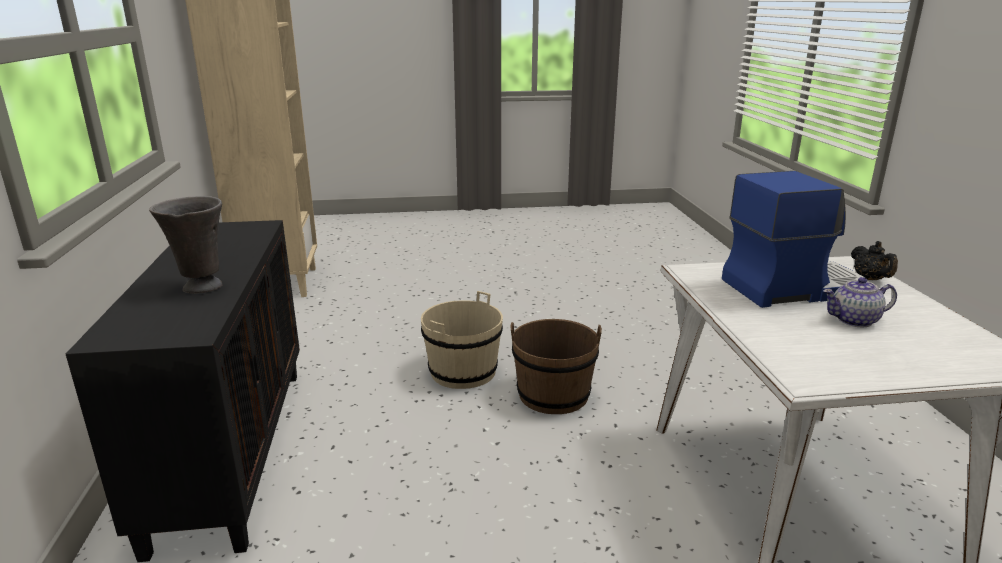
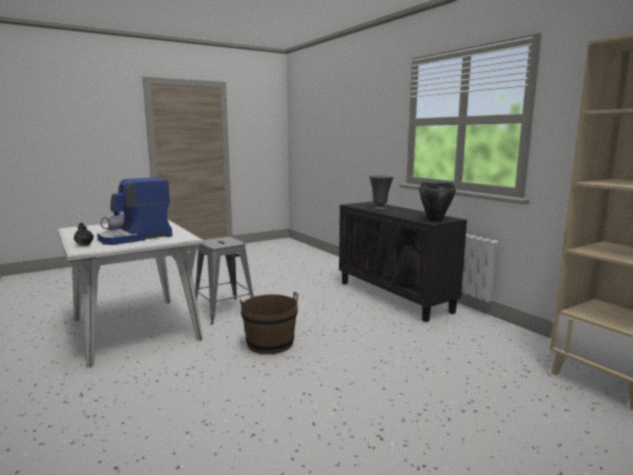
camera: 155 degrees right, 10 degrees down
beige bucket [421,291,503,389] -> none
none -> grey stool [195,237,254,324]
none -> black cooking pot [419,182,456,222]

